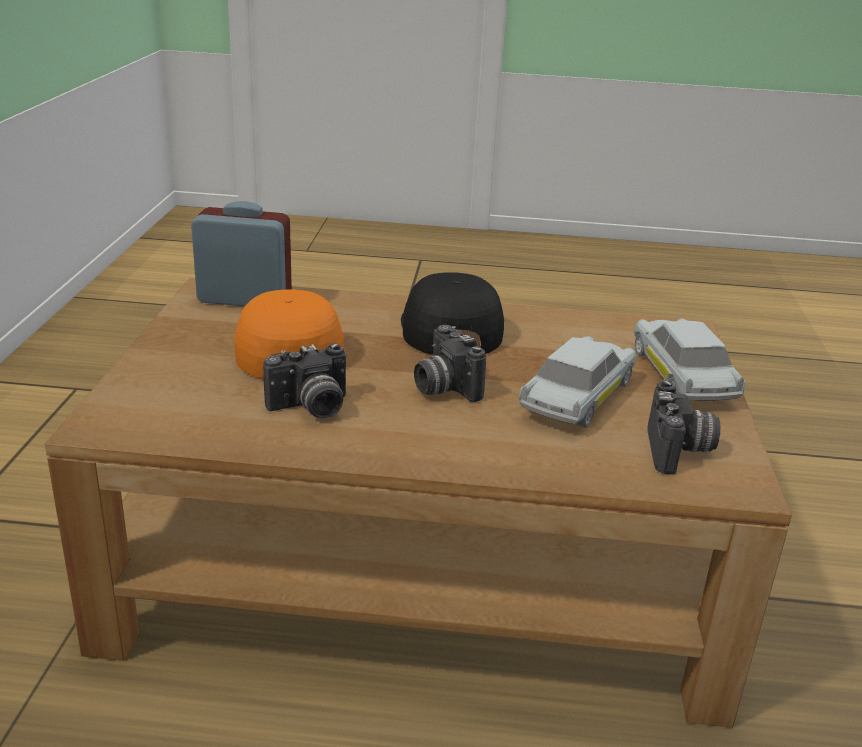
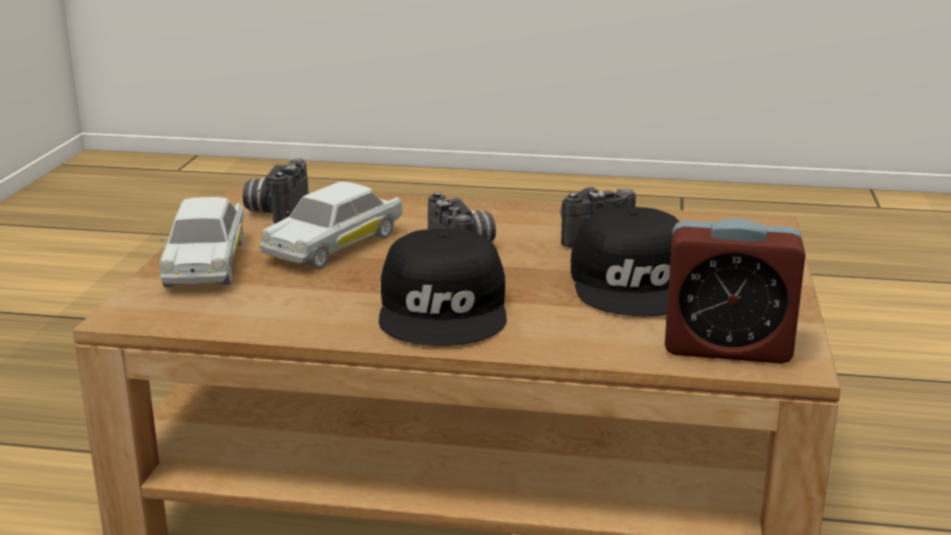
camera: 175 degrees left, 5 degrees down
orange cap [234,289,344,379] -> black cap [571,207,680,316]

